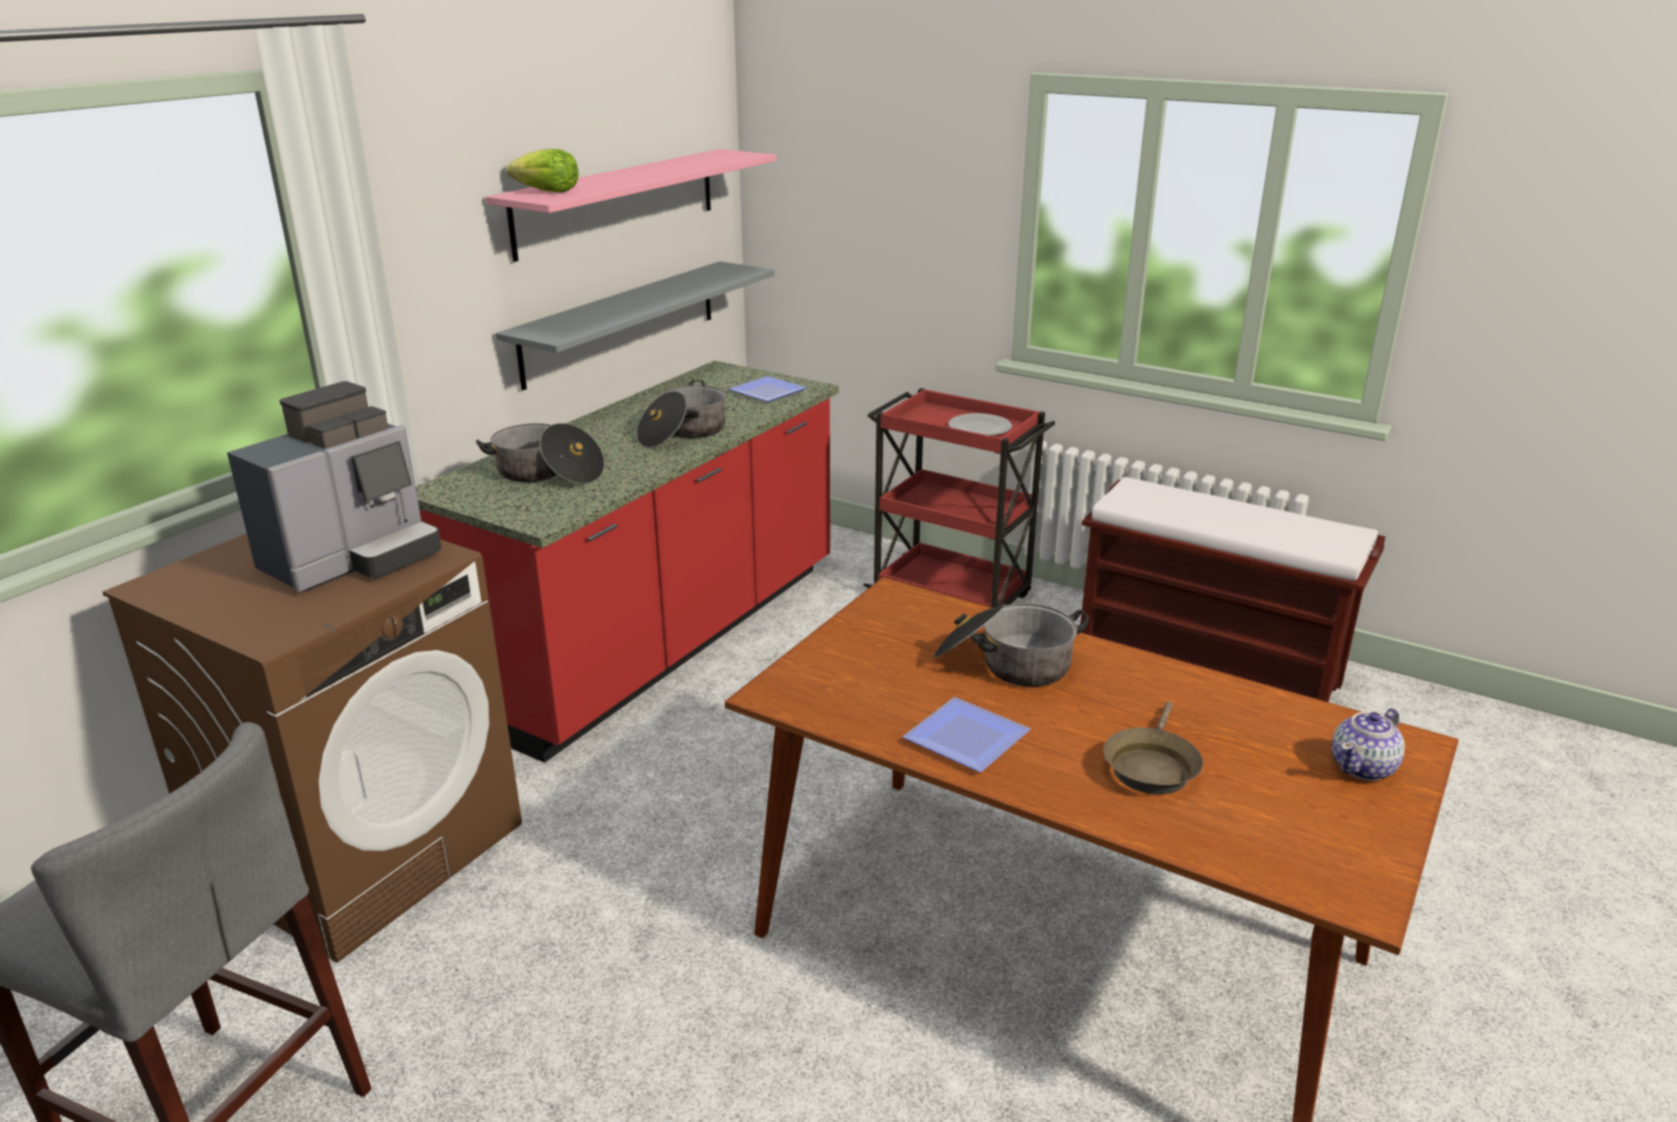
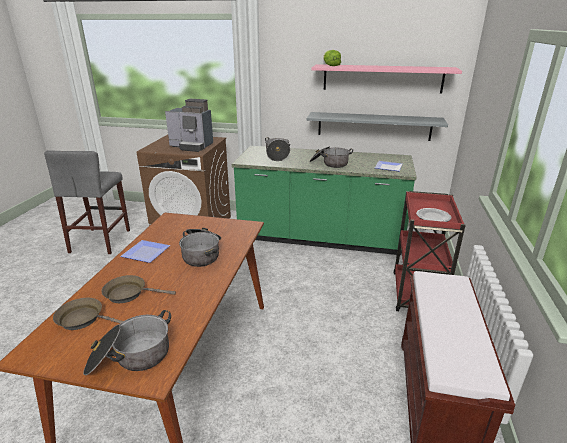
camera: 70 degrees right, 0 degrees up
red counter [416,361,839,763] -> green counter [232,146,417,255]
teapot [1332,708,1405,781] -> cooking pot [83,310,171,376]
none -> brown frying pan [53,298,124,330]

